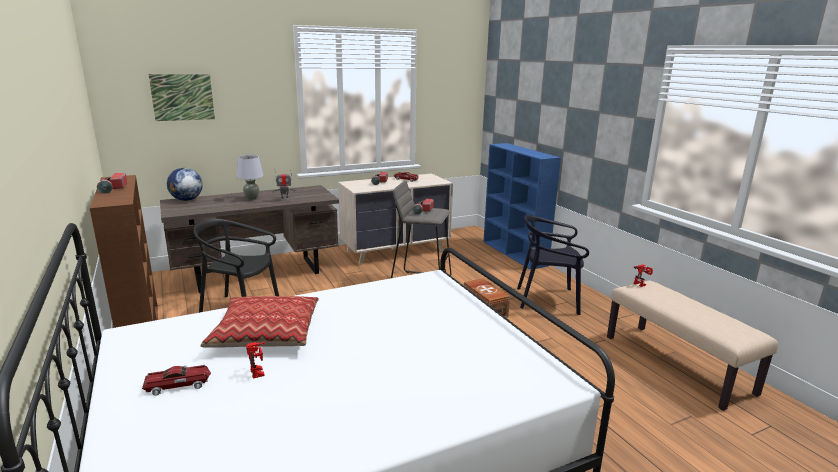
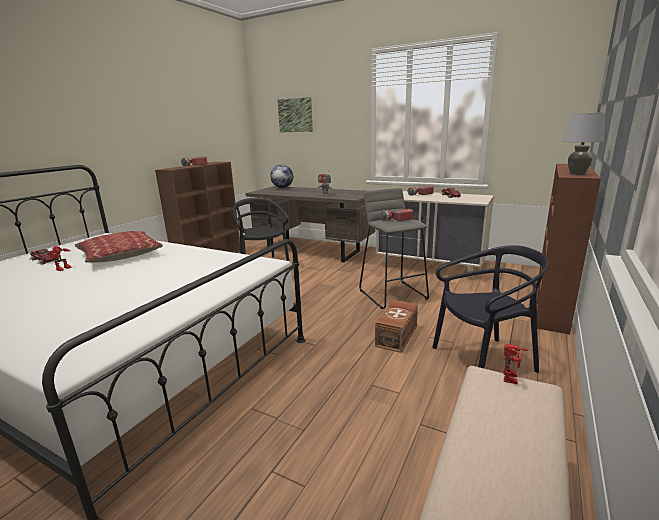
camera: 55 degrees right, 0 degrees up
grey table lamp [236,155,264,201] -> grey table lamp moved to [563,112,605,175]
blue bookcase [483,143,561,270] -> brown bookcase [536,164,601,335]
black chair [517,215,589,315] -> black chair turned 105 degrees clockwise [432,245,548,373]

